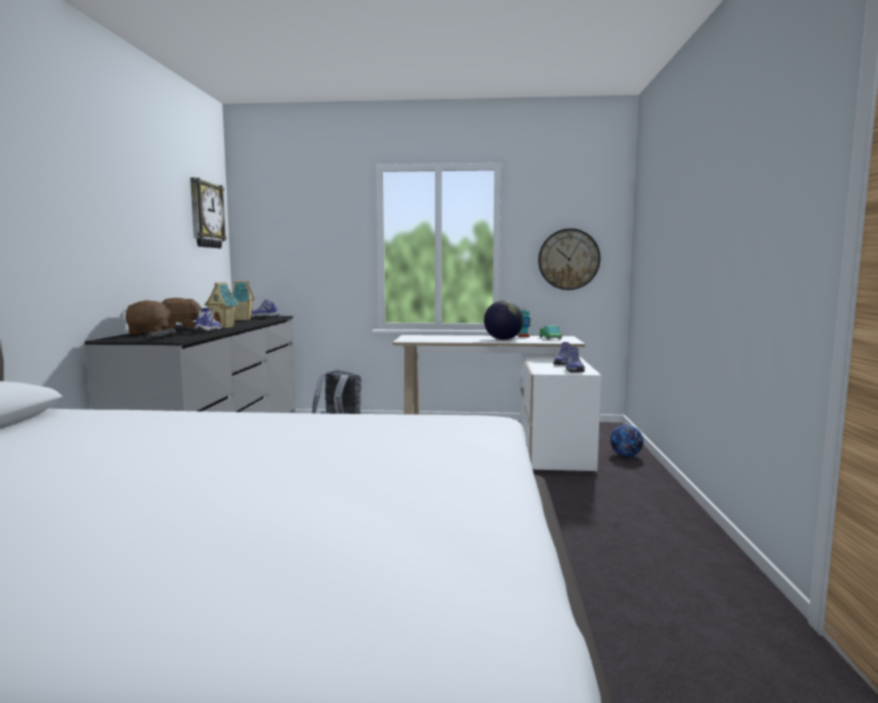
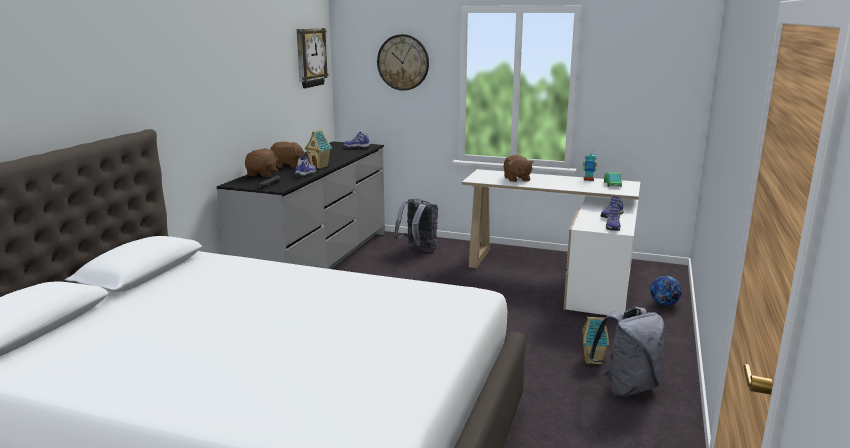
camera: 15 degrees right, 10 degrees up
toy house [232,281,254,320] -> toy house moved to [582,317,609,365]
globe [484,300,524,340] -> none
wall clock [538,228,600,290] -> wall clock moved to [377,34,429,91]
none -> brown plush toy [503,155,534,182]
none -> grey backpack [588,307,665,397]

